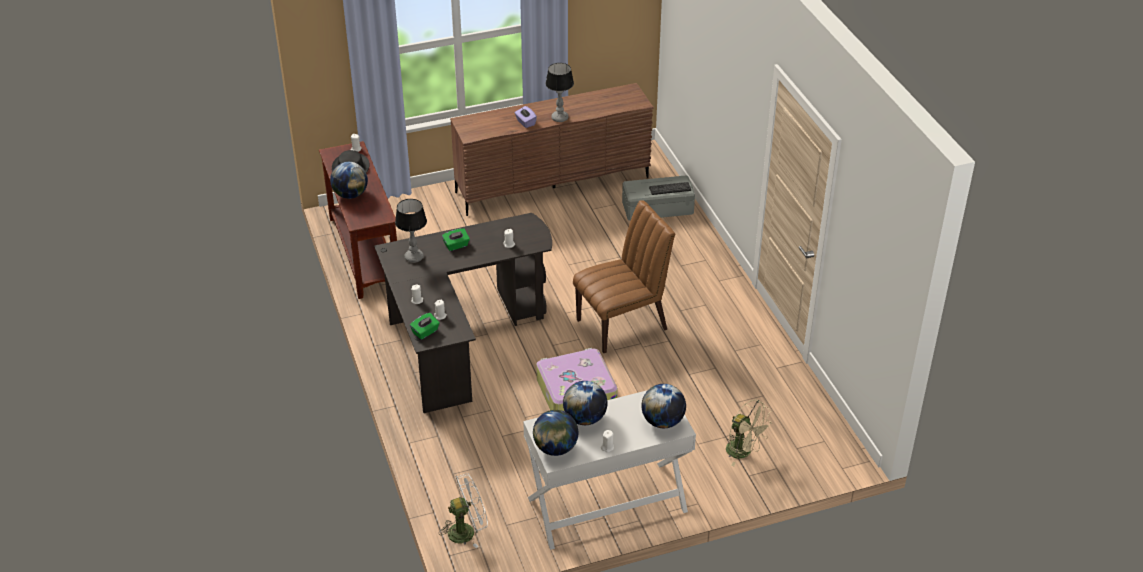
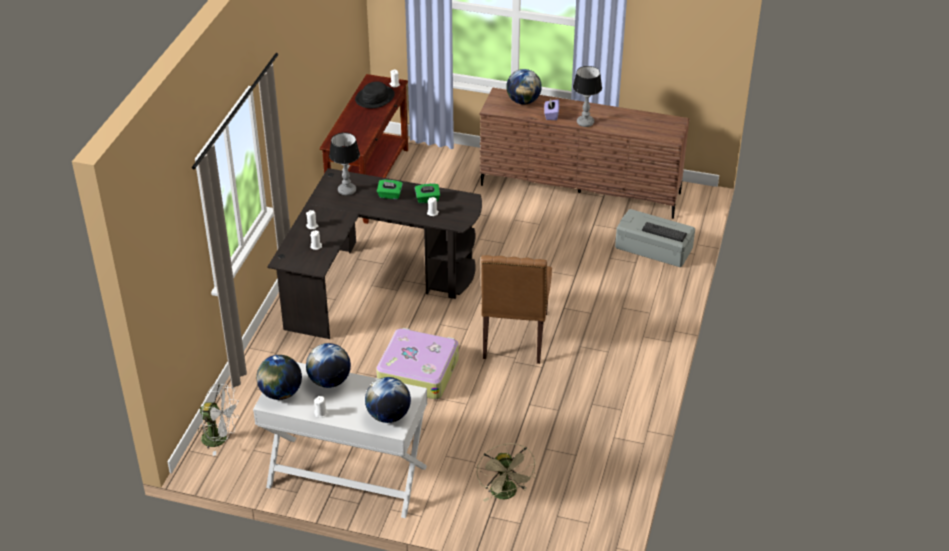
camera: 35 degrees right, 0 degrees up
globe [330,162,368,199] -> globe moved to [506,69,542,105]
green tissue box [410,313,440,340] -> green tissue box moved to [415,184,440,203]
brown chair [573,201,675,353] -> brown chair turned 90 degrees clockwise [481,255,552,364]

